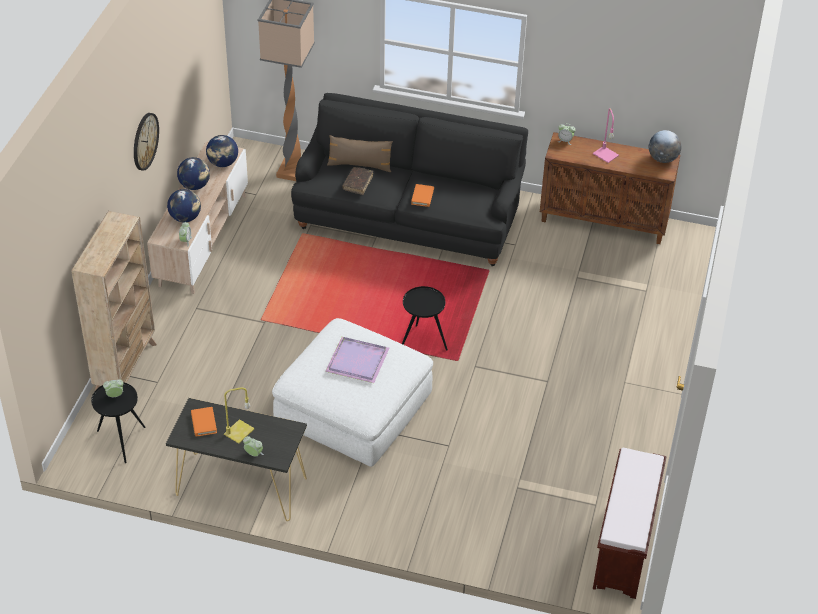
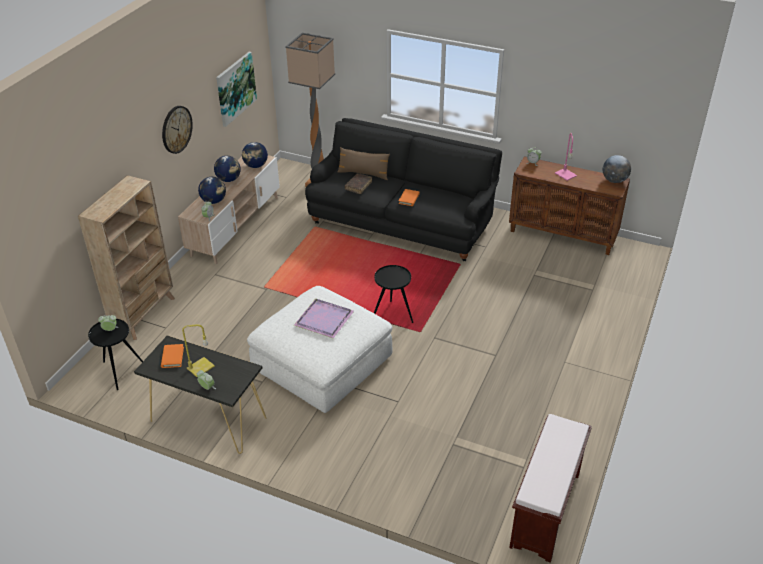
camera: 10 degrees right, 5 degrees down
none -> picture [216,52,257,127]

